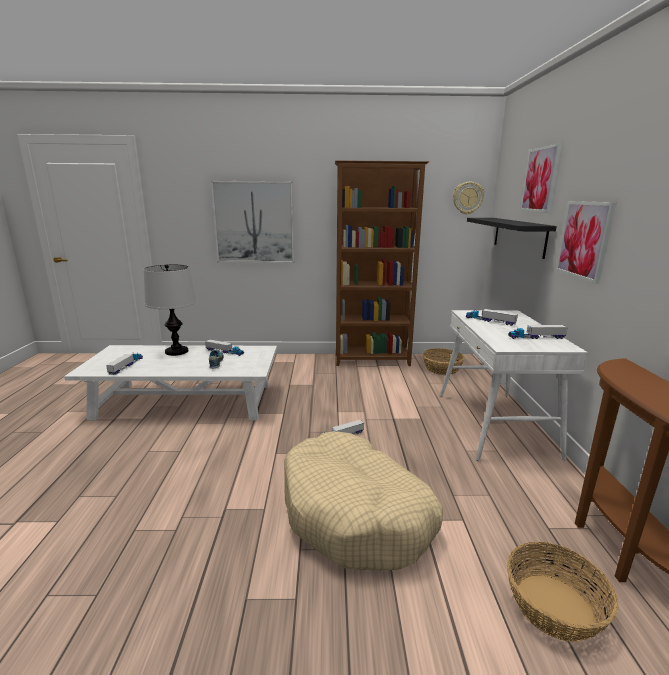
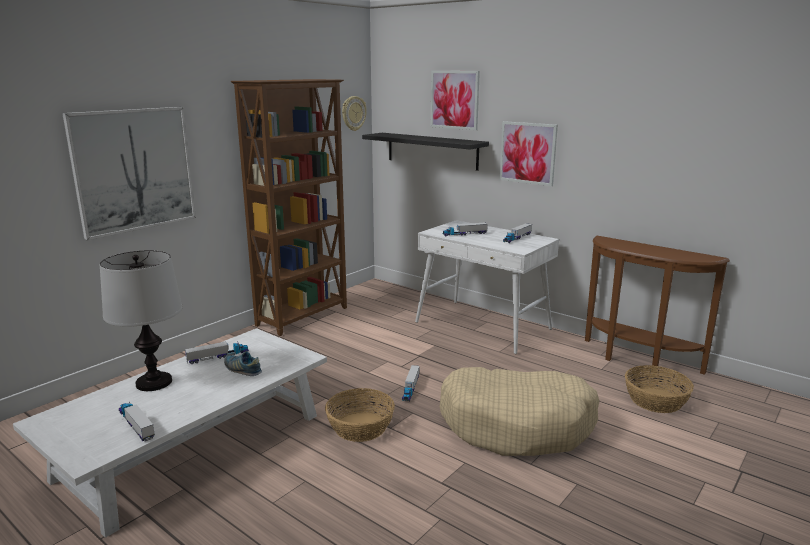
camera: 50 degrees left, 0 degrees up
basket [422,348,464,375] -> basket moved to [325,388,395,442]

